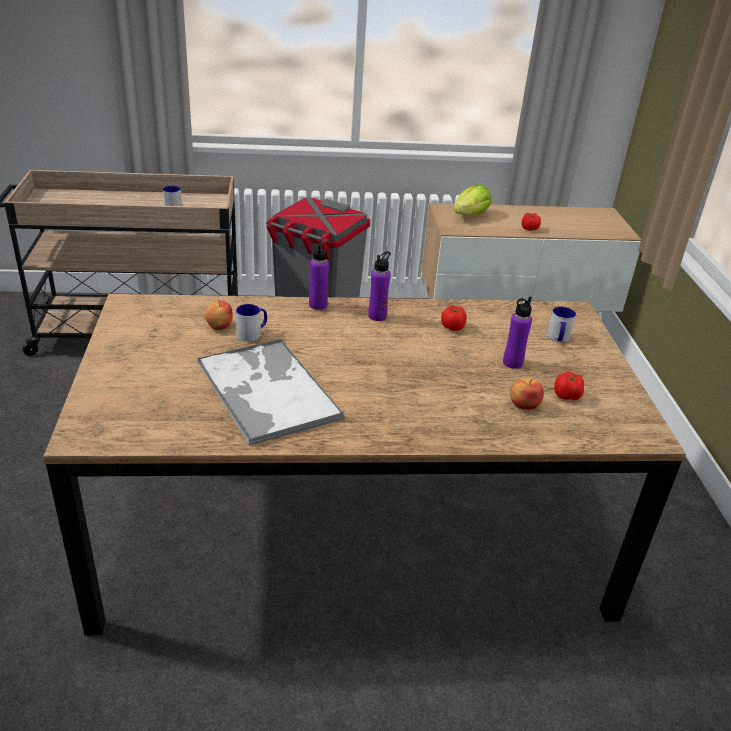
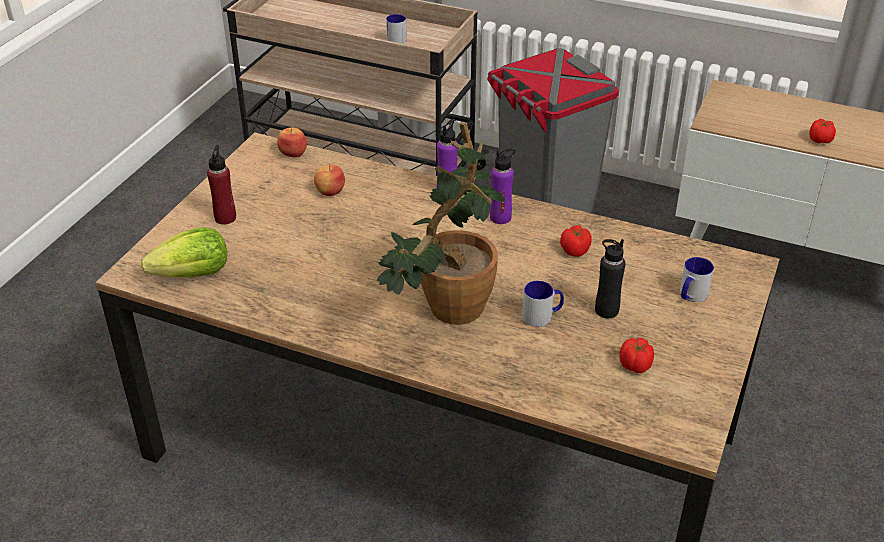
camera: 30 degrees right, 5 degrees up
tray [197,338,344,446] -> none
mug [236,304,267,342] -> mug moved to [522,281,564,327]
lettuce [454,184,491,216] -> lettuce moved to [141,227,227,278]
purple bottle [503,296,532,369] -> black bottle [595,239,626,318]
apple [510,377,544,410] -> apple moved to [277,128,307,158]
none -> red bottle [207,145,236,225]
none -> potted plant [377,122,505,325]

